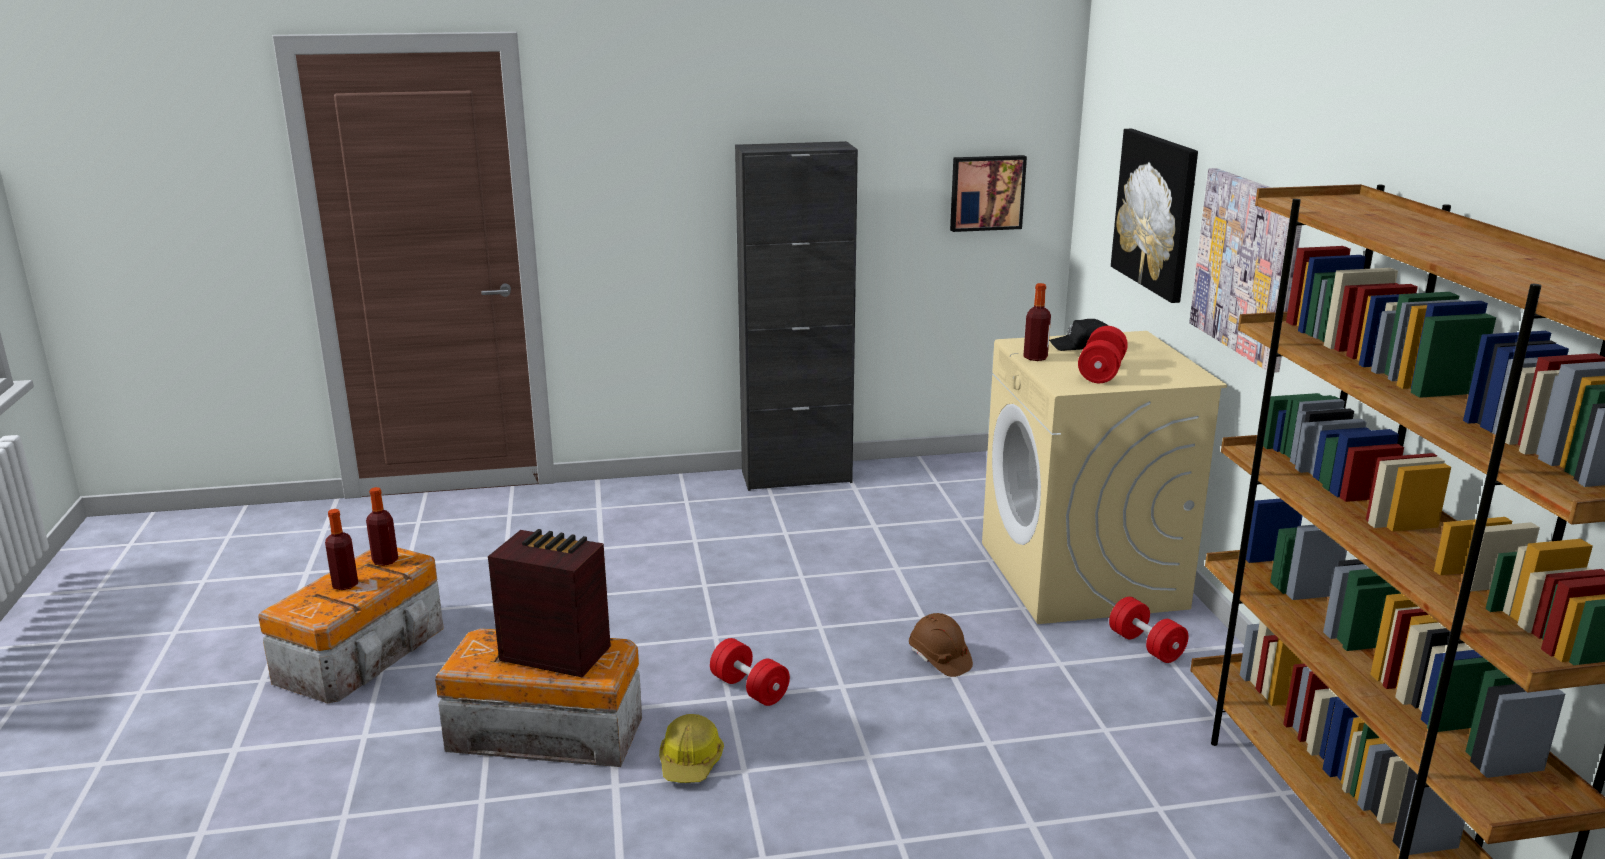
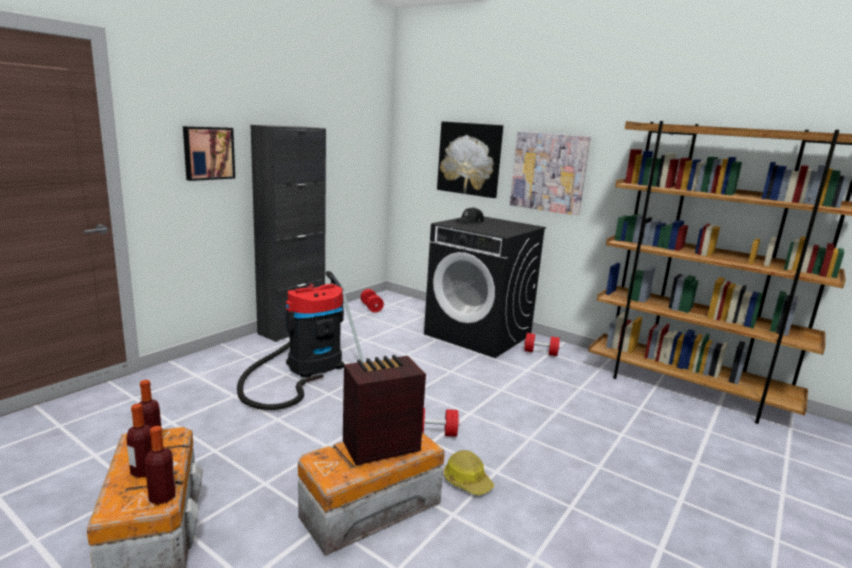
camera: 45 degrees left, 5 degrees down
brown hard hat [909,613,973,677] -> none
picture [950,155,1027,232] -> picture moved to [183,126,235,181]
beige washing machine [982,331,1227,624] -> black washing machine [424,217,546,358]
bottle [1023,283,1051,361] -> bottle moved to [145,426,176,505]
red dumbbell [1078,326,1128,383] -> red dumbbell moved to [360,289,384,313]
none -> vacuum cleaner [237,271,365,410]

